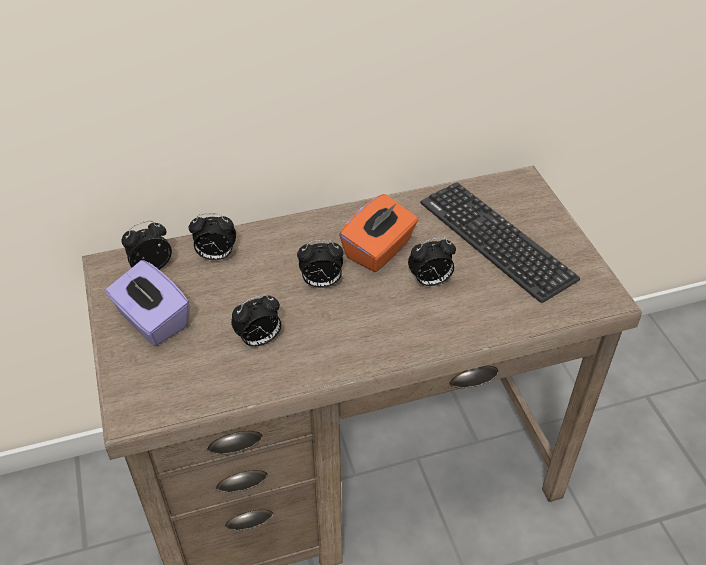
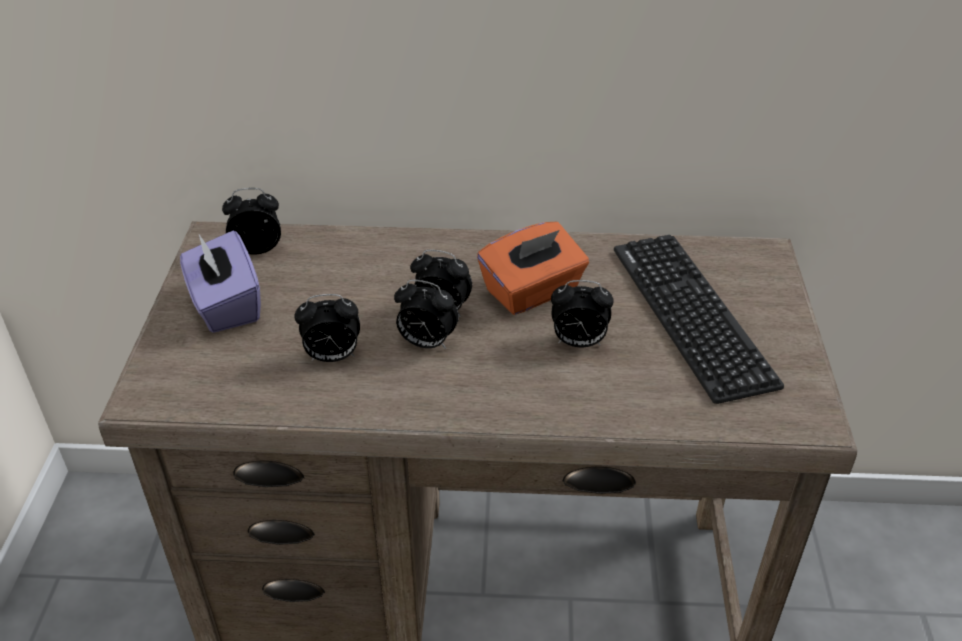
camera: 20 degrees right, 5 degrees down
alarm clock [189,213,236,260] -> alarm clock moved to [394,280,459,349]

